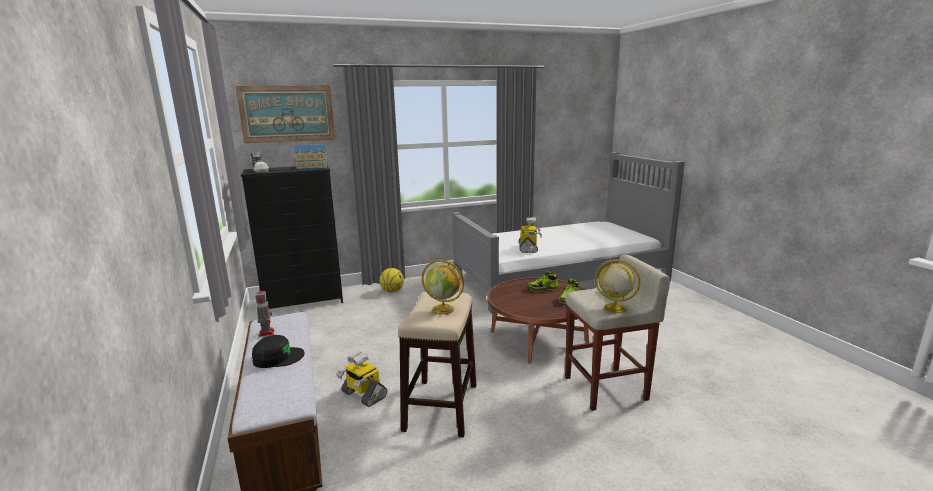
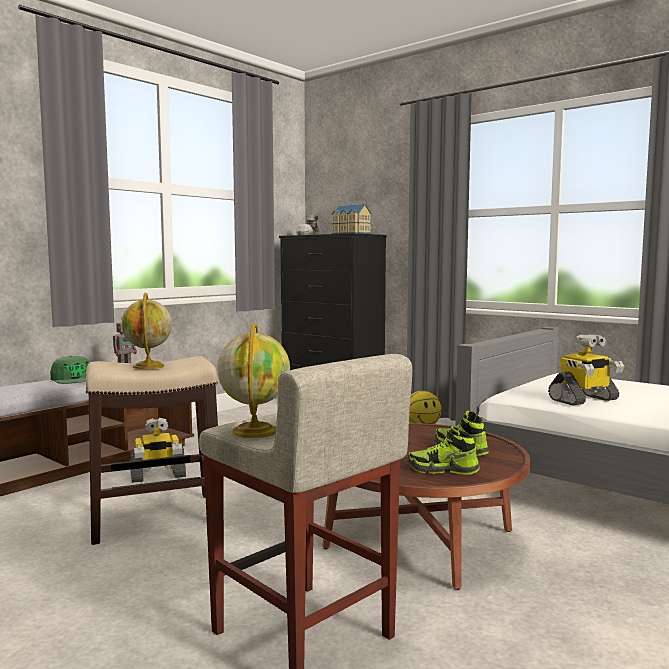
camera: 60 degrees right, 10 degrees down
picture [235,85,335,144] -> none
black cap [252,335,305,368] -> green cap [50,356,89,384]
toy robot [337,352,387,407] -> toy robot turned 120 degrees counterclockwise [130,417,186,483]

